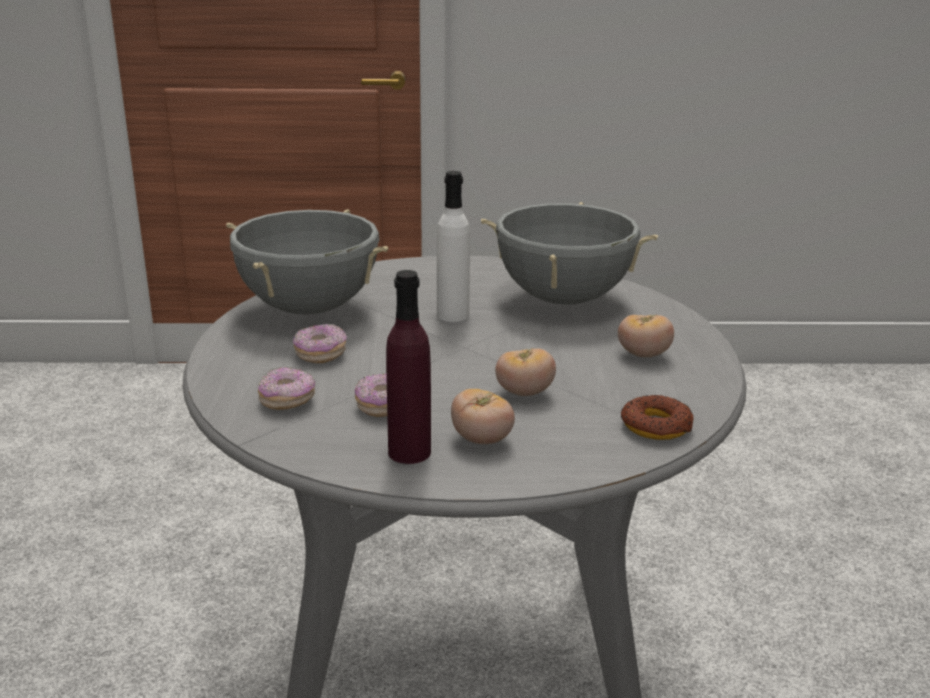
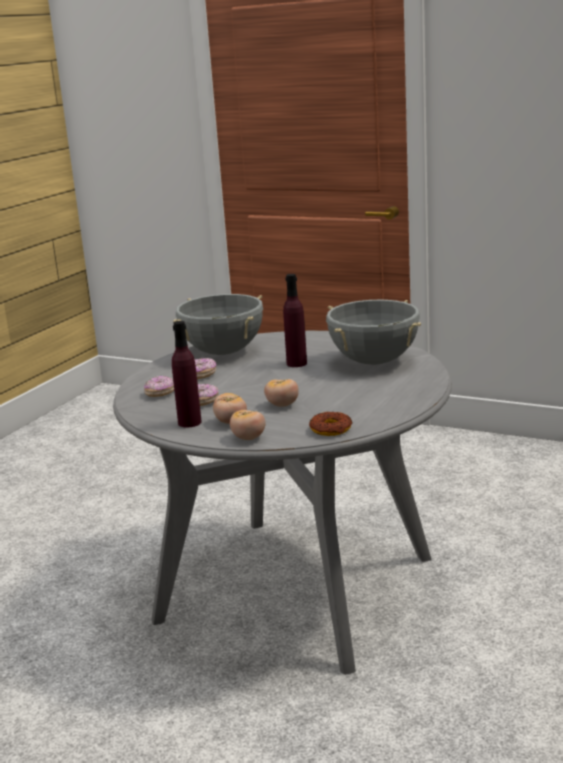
camera: 30 degrees right, 5 degrees down
white bottle [437,171,470,322] -> purple bottle [283,274,307,367]
tomato [618,314,674,357] -> tomato moved to [230,410,266,440]

